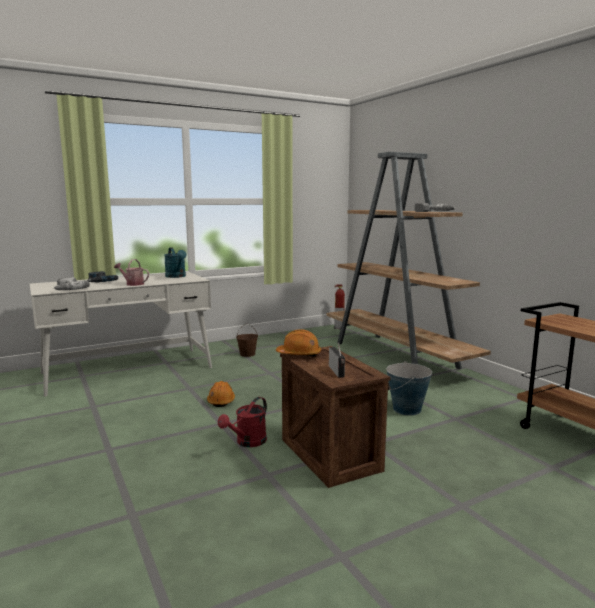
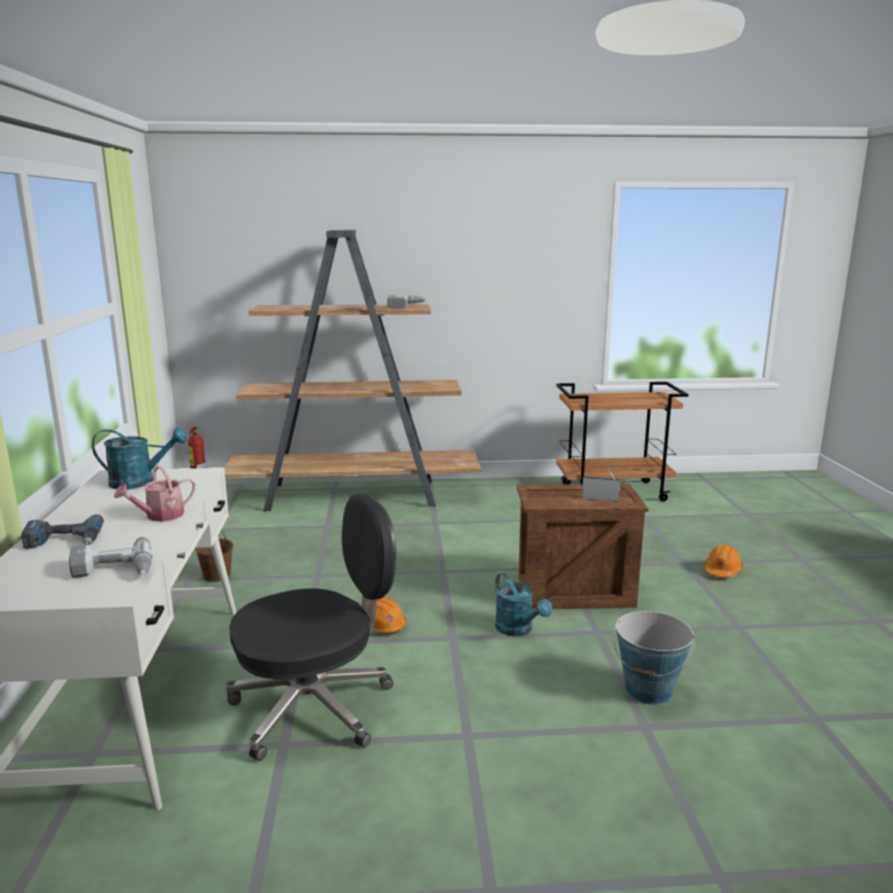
camera: 65 degrees left, 5 degrees up
red watering can [218,397,267,447] -> turquoise watering can [495,573,552,636]
orange hard hat [276,329,321,357] -> orange hard hat moved to [704,545,743,577]
bucket [386,361,432,415] -> bucket moved to [613,611,694,705]
none -> black office chair [226,494,396,761]

